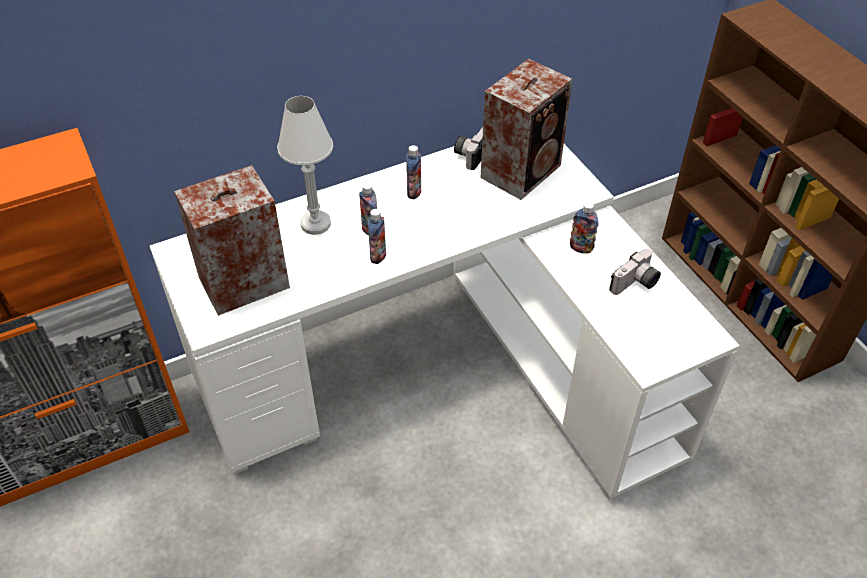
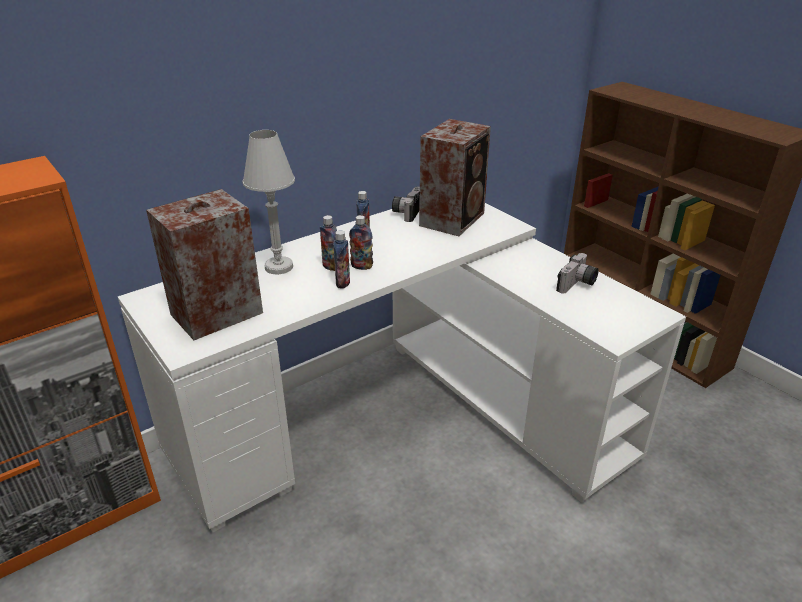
camera: 10 degrees left, 15 degrees down
bottle [570,202,599,254] -> bottle moved to [349,215,373,270]

